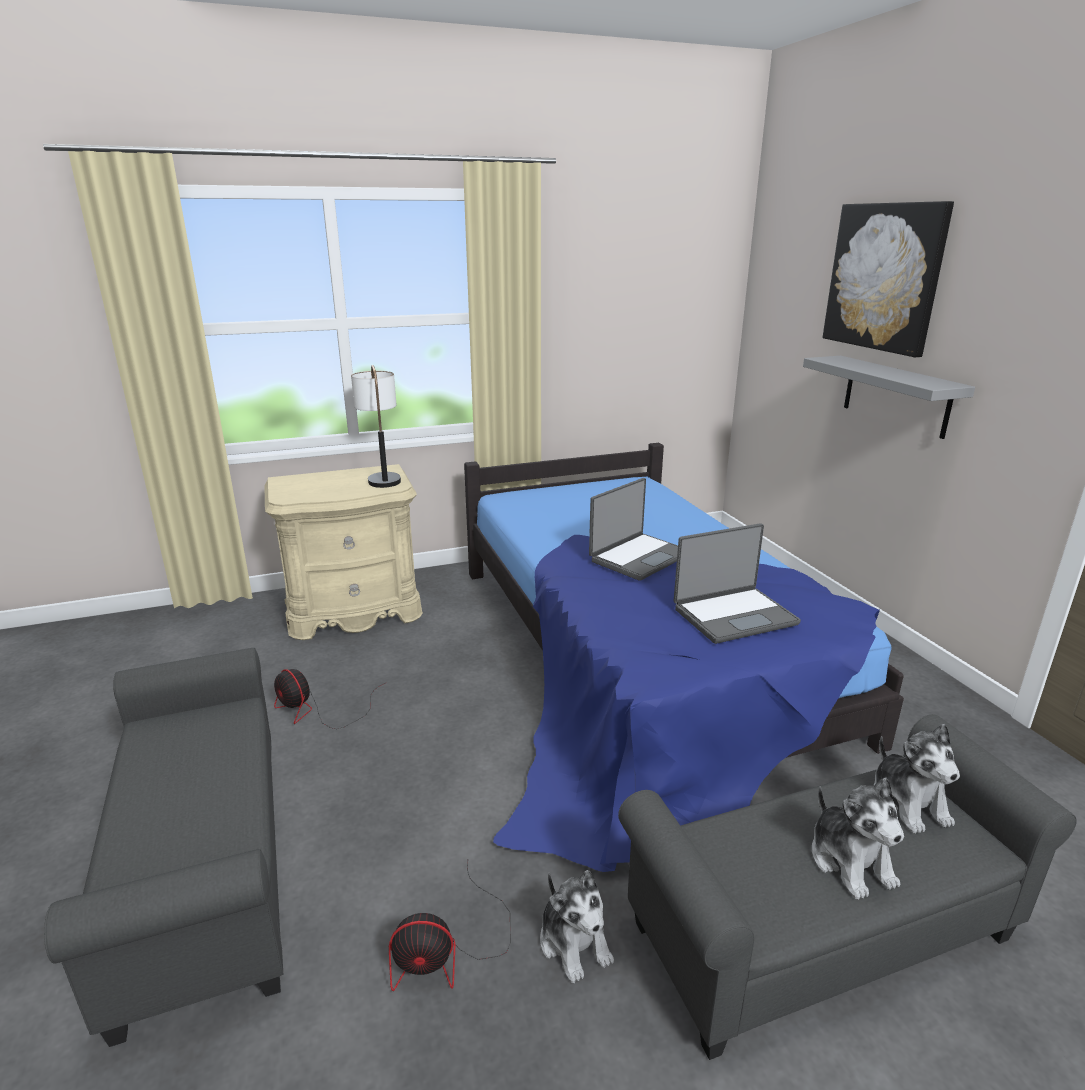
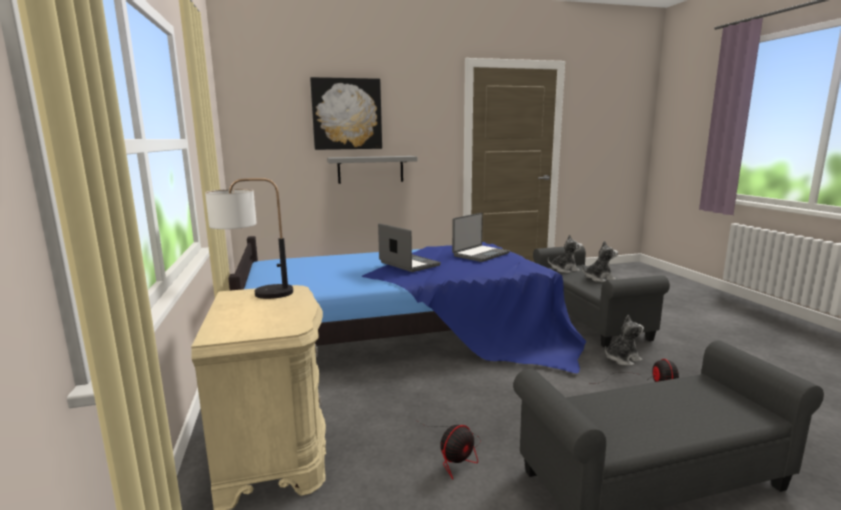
camera: 85 degrees left, 10 degrees down
laptop [674,523,801,644] -> laptop turned 60 degrees clockwise [452,213,510,262]

